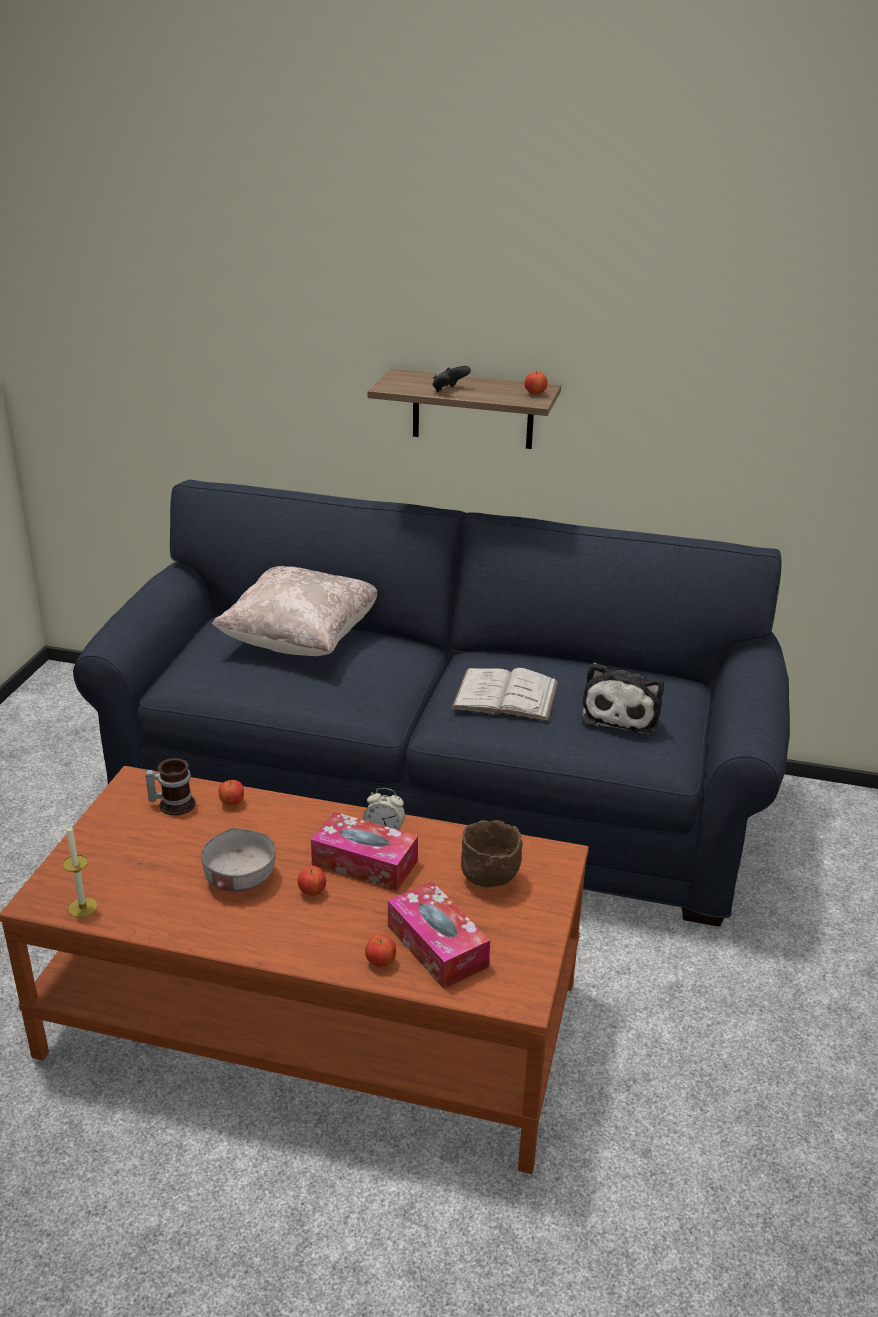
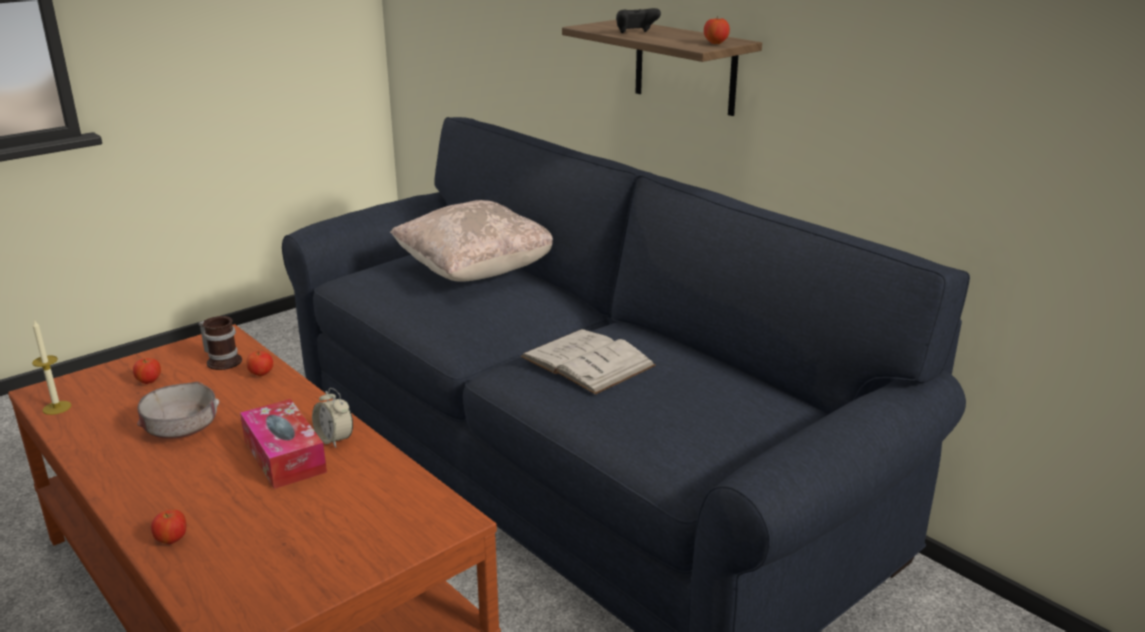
camera: 35 degrees right, 5 degrees down
apple [298,866,326,896] -> apple moved to [133,358,161,384]
tissue box [388,881,490,989] -> none
brown bowl [461,820,523,887] -> none
plush toy [582,663,664,735] -> none

